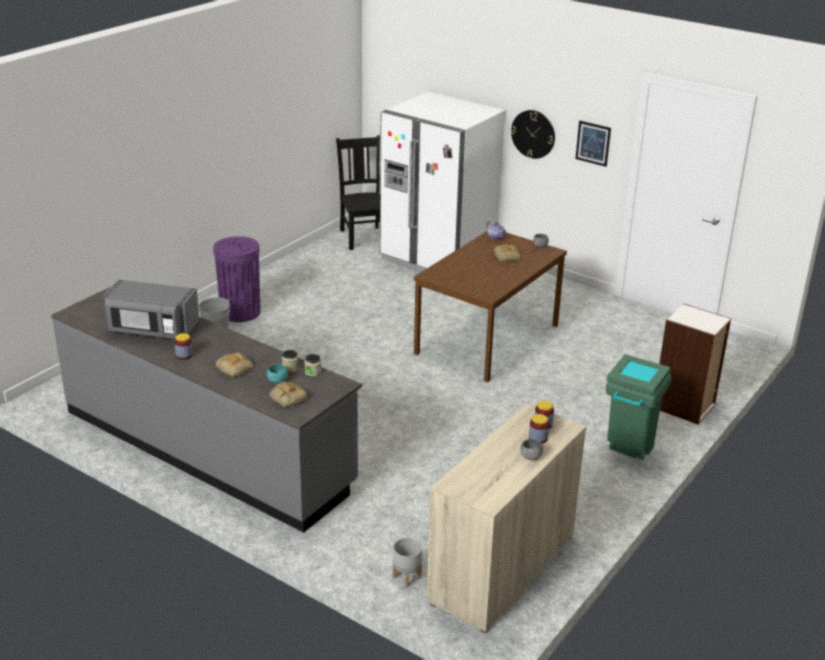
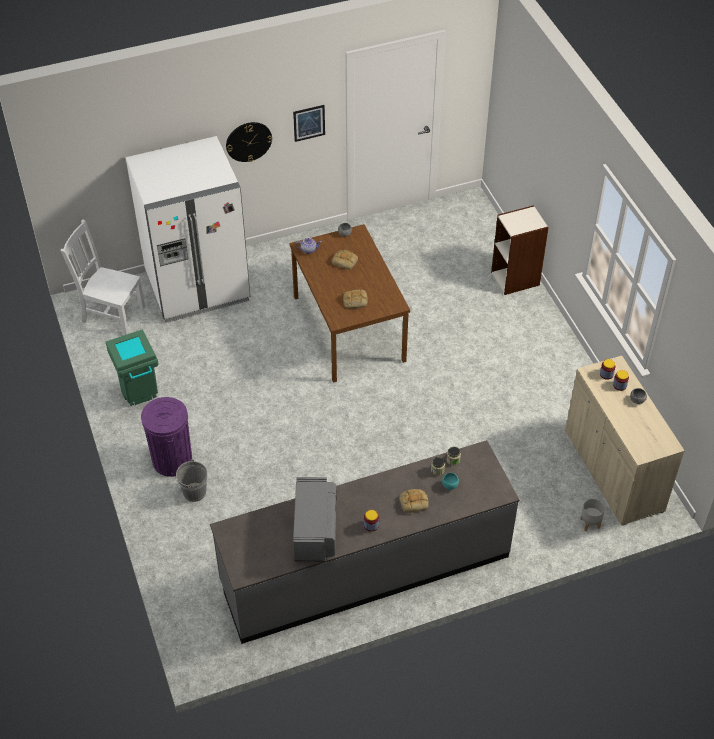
camera: 55 degrees left, 20 degrees up
grey microwave [104,280,200,339] -> grey microwave turned 45 degrees counterclockwise [293,477,337,561]
bread [269,381,308,407] -> bread moved to [343,289,368,308]
black chair [336,135,380,250] -> white chair [60,219,145,335]
green trash can [606,354,672,460] -> green trash can moved to [106,329,158,406]

